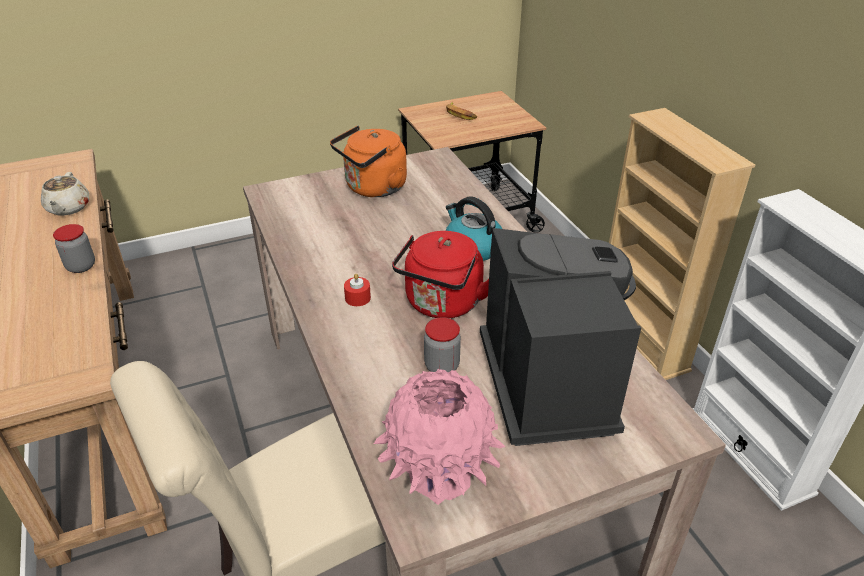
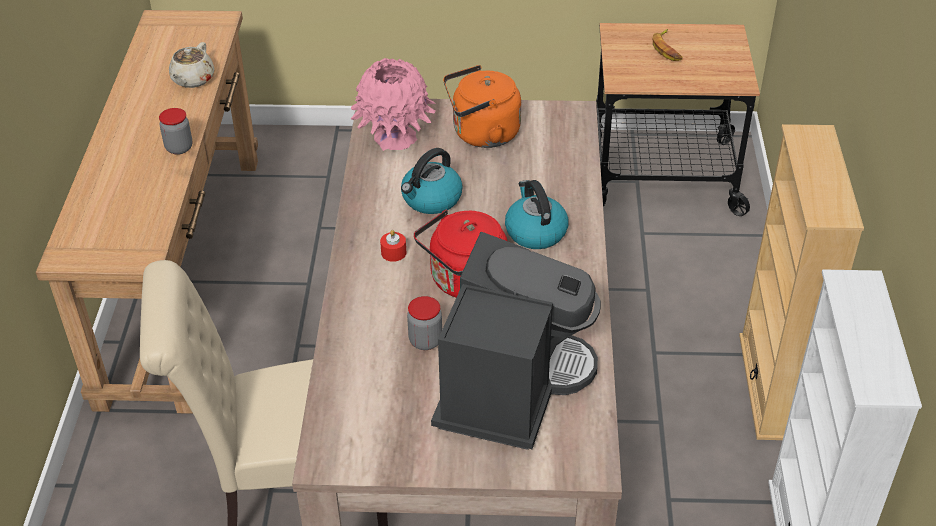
camera: 25 degrees right, 5 degrees up
pink vase [374,369,506,505] -> pink vase moved to [351,58,436,151]
none -> kettle [401,148,463,214]

